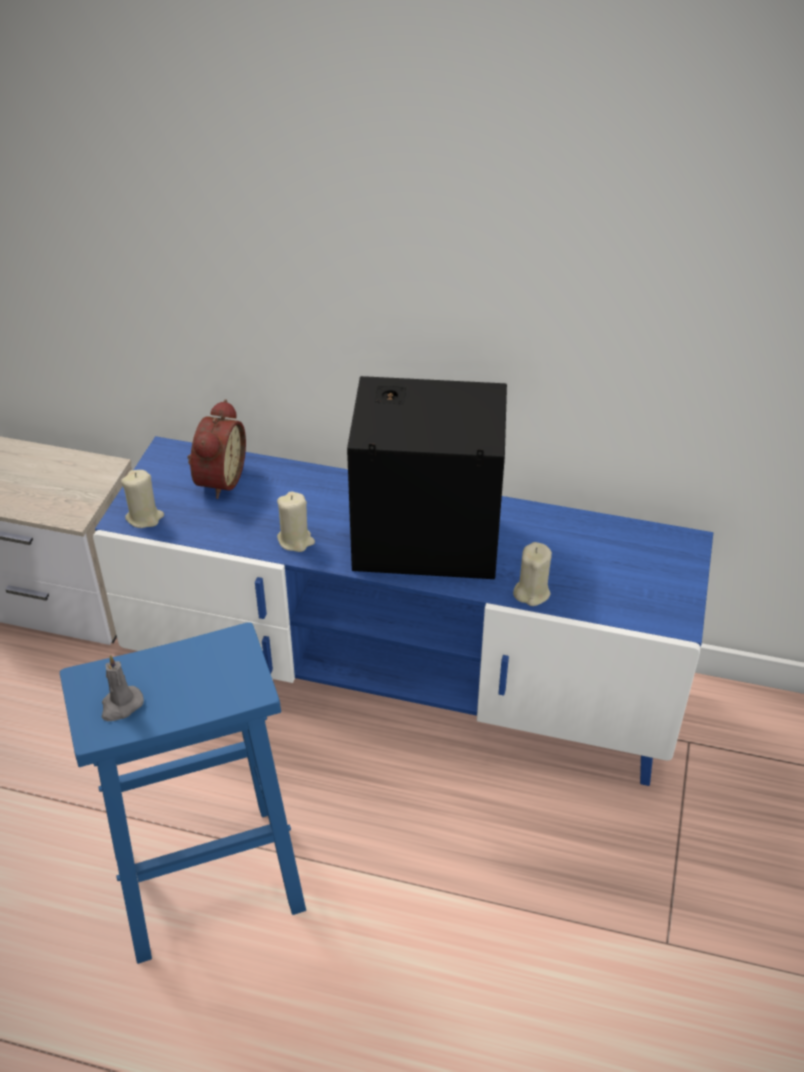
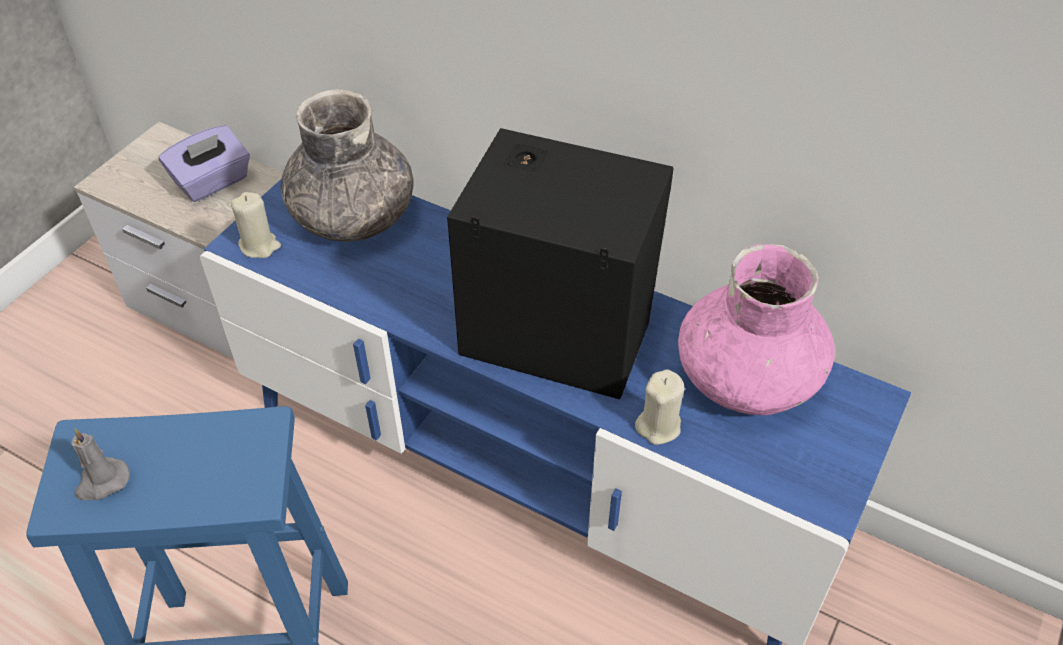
camera: 15 degrees right, 5 degrees up
alarm clock [187,399,246,499] -> grey vase [281,89,413,242]
beige candle [277,492,315,552] -> none
none -> purple tissue box [159,126,250,202]
none -> pink vase [678,244,835,415]

